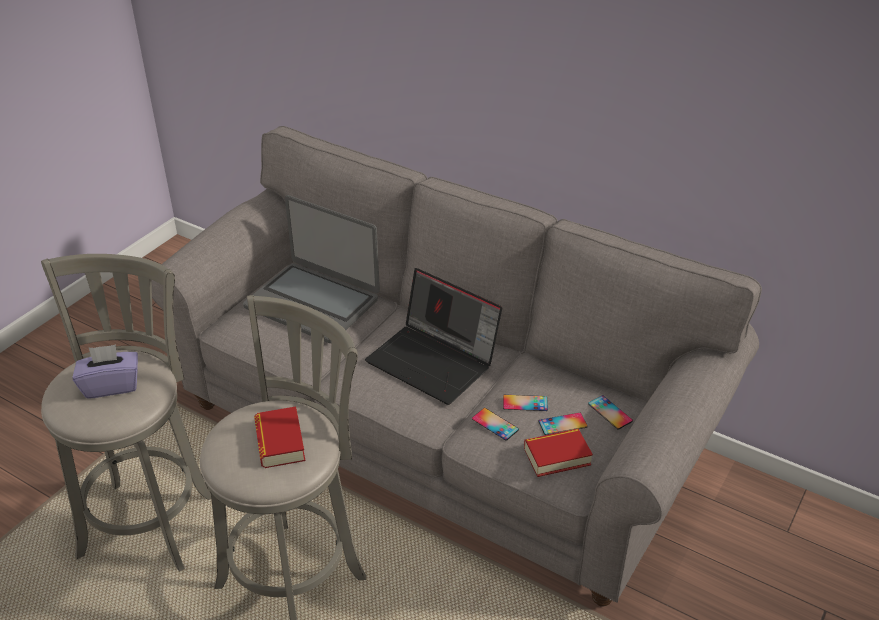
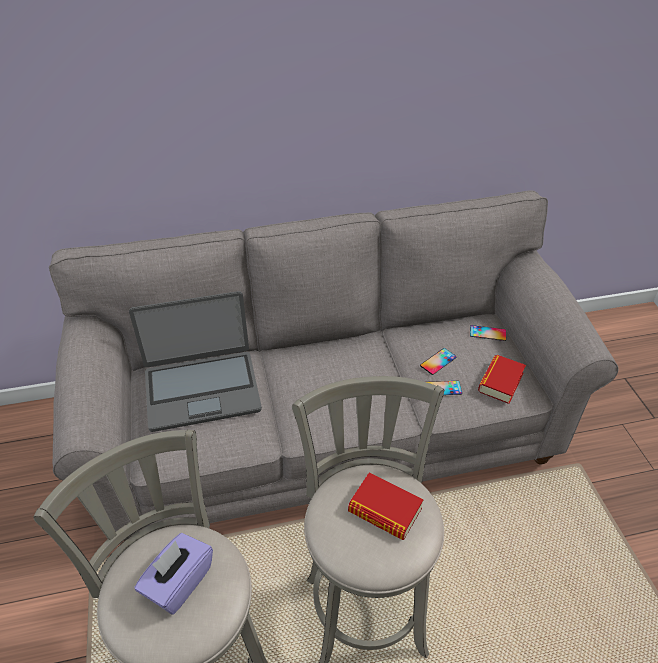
camera: 45 degrees left, 5 degrees up
laptop [365,268,502,405] -> none
phone [539,413,587,435] -> none

